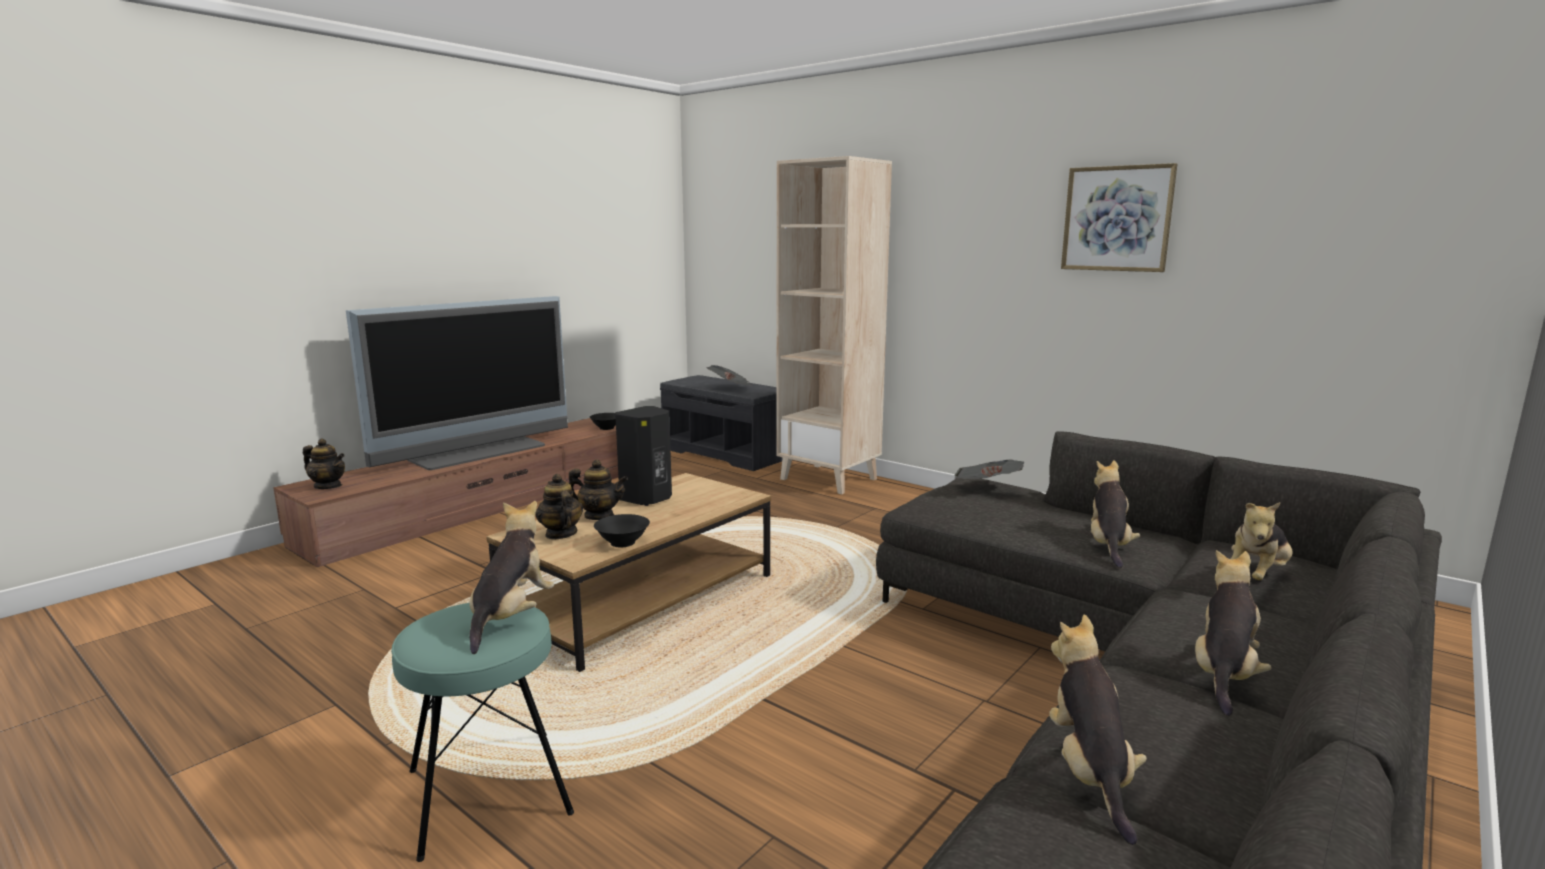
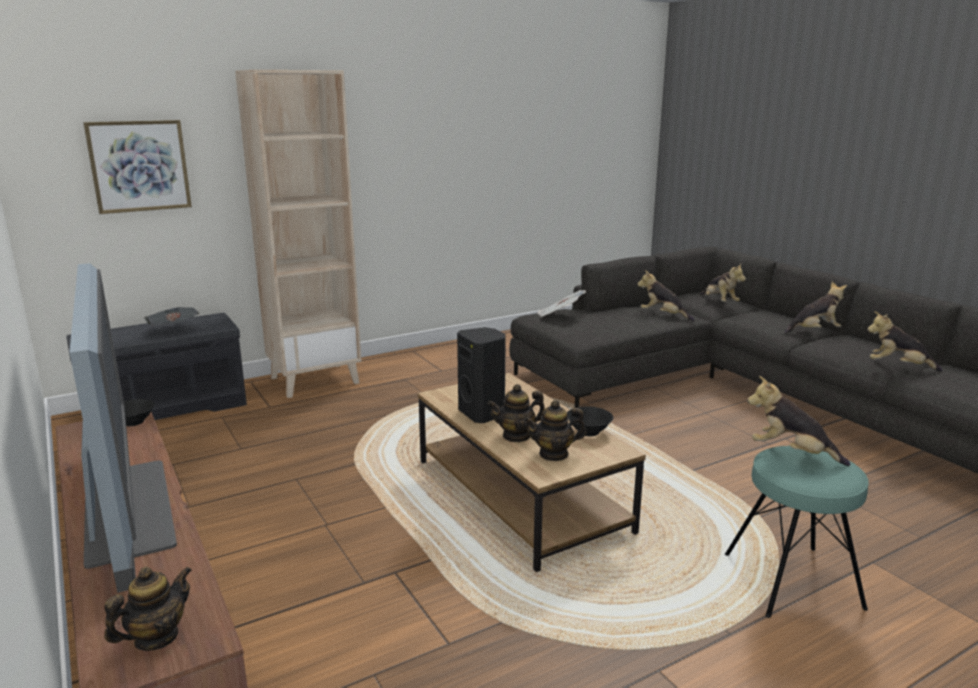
camera: 70 degrees left, 5 degrees up
teapot [569,460,628,520] -> teapot turned 135 degrees counterclockwise [488,384,545,442]
picture [1061,163,1177,272] -> picture moved to [83,120,192,214]
plush toy [1195,550,1272,716] -> plush toy turned 120 degrees clockwise [785,281,847,334]

